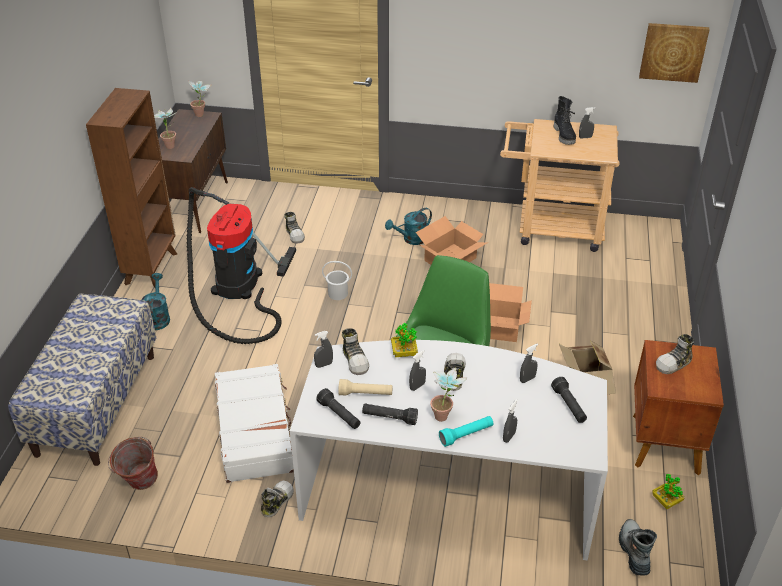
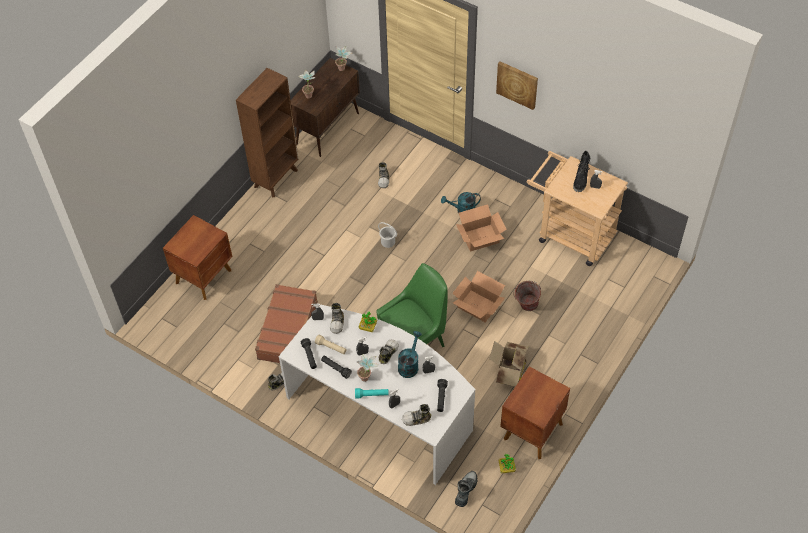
camera: 25 degrees right, 15 degrees up
bench [8,294,156,466] -> brown nightstand [163,215,233,300]
bucket [108,437,158,490] -> bucket moved to [513,281,541,311]
turquoise watering can [141,273,170,330] -> turquoise watering can moved to [398,331,422,378]
vacuum cleaner [186,187,296,344] -> none
white suitcase [215,364,294,483] -> brown suitcase [255,284,318,363]
picture [639,23,710,83] -> picture moved to [496,61,538,110]
shoe [656,334,694,374] -> shoe moved to [402,404,431,426]

